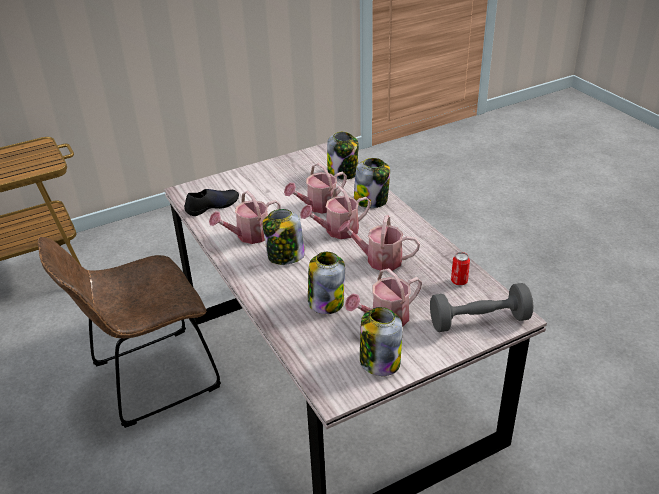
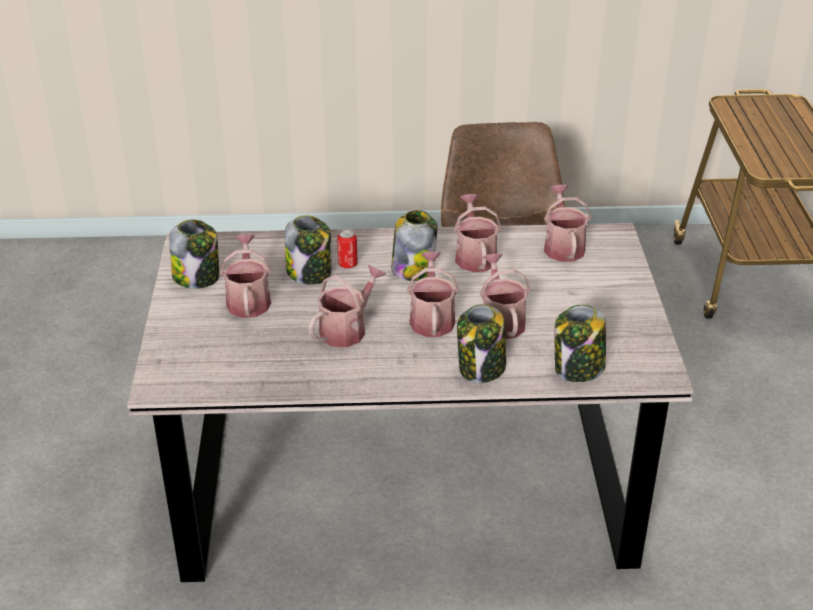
camera: 115 degrees right, 0 degrees up
black shoe [184,189,239,216] -> watering can [544,185,591,262]
grey dumbbell [430,283,534,332] -> none
can [451,252,470,285] -> can moved to [337,229,358,268]

